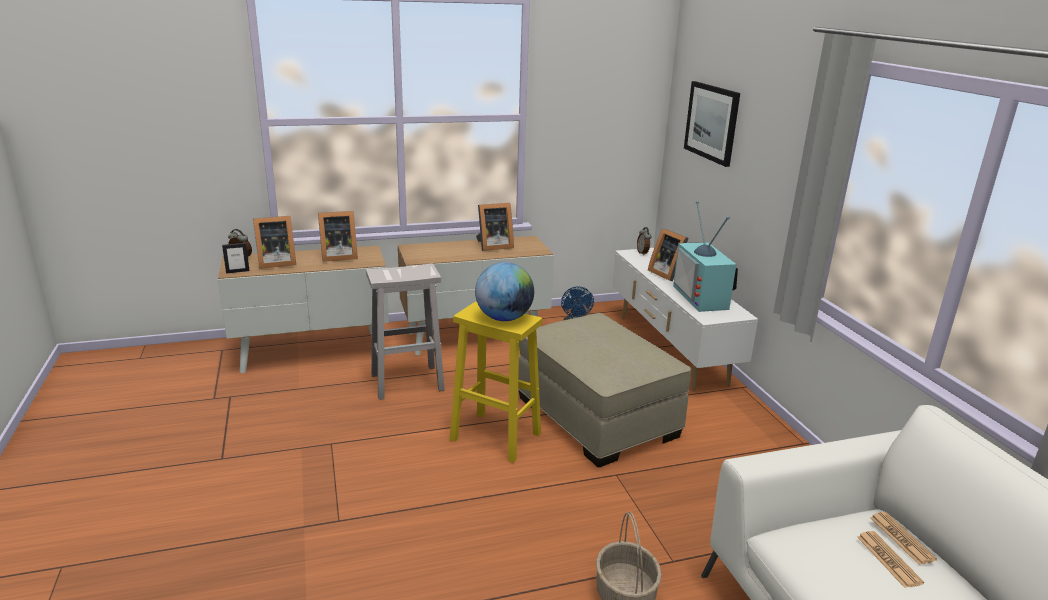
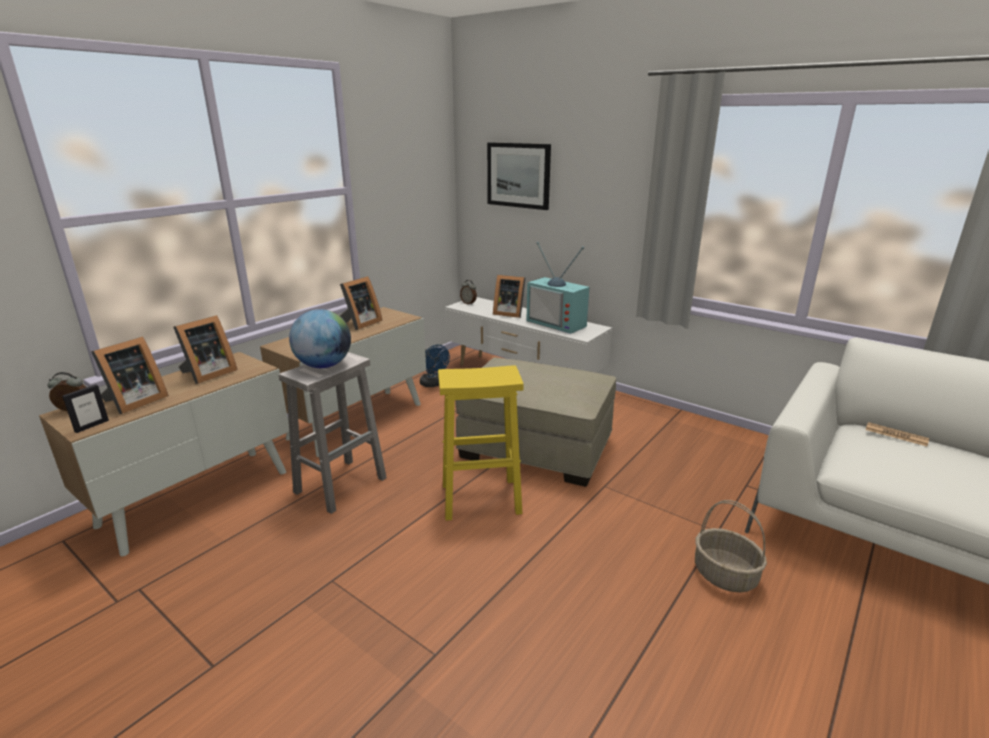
camera: 35 degrees left, 0 degrees up
globe [475,262,534,321] -> globe moved to [289,309,351,368]
newspaper [857,531,924,588] -> none

